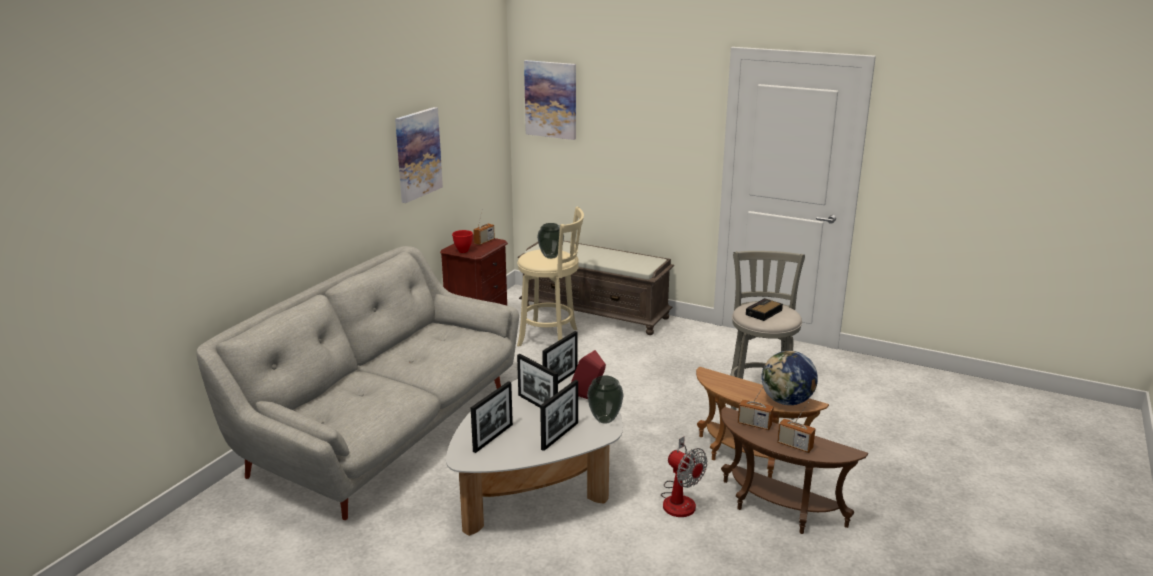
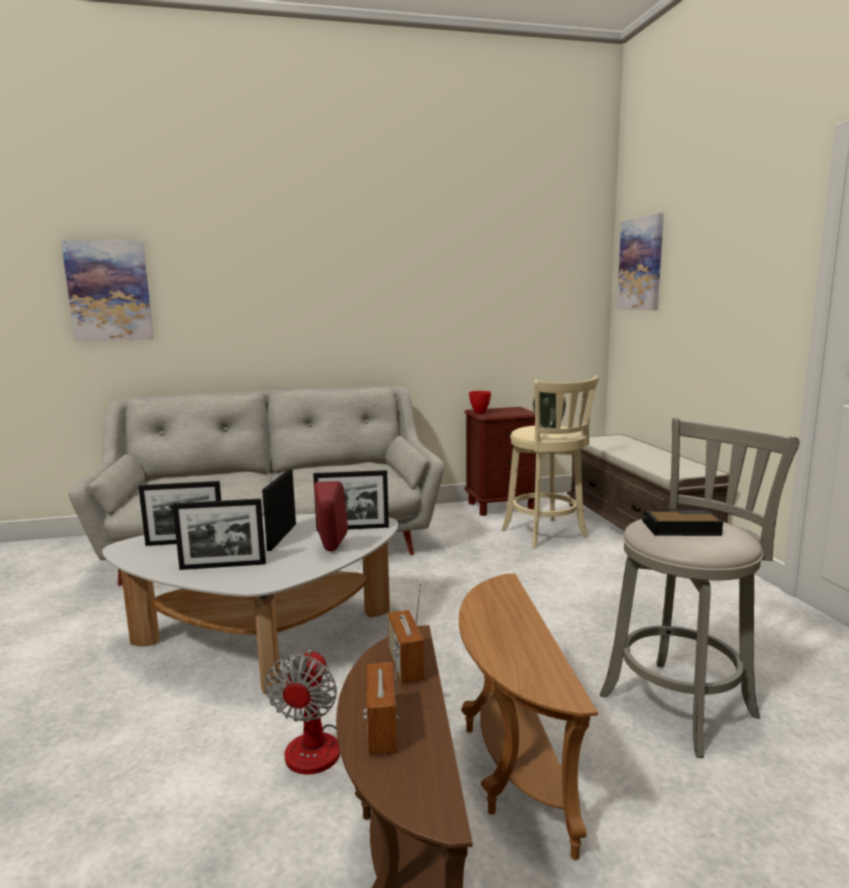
camera: 50 degrees right, 10 degrees down
picture [395,107,443,203] -> picture moved to [61,240,154,342]
radio [473,211,495,245] -> none
vase [587,376,624,423] -> none
globe [761,351,818,405] -> none

